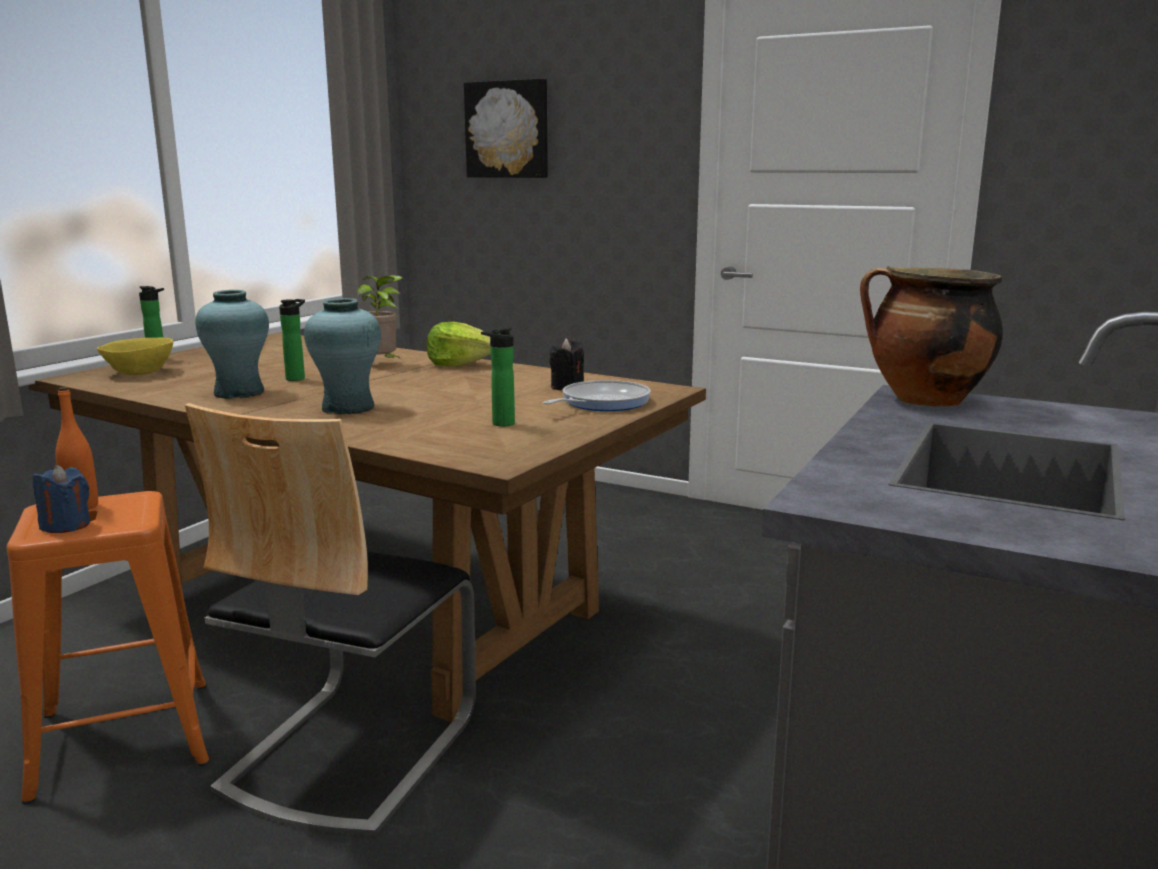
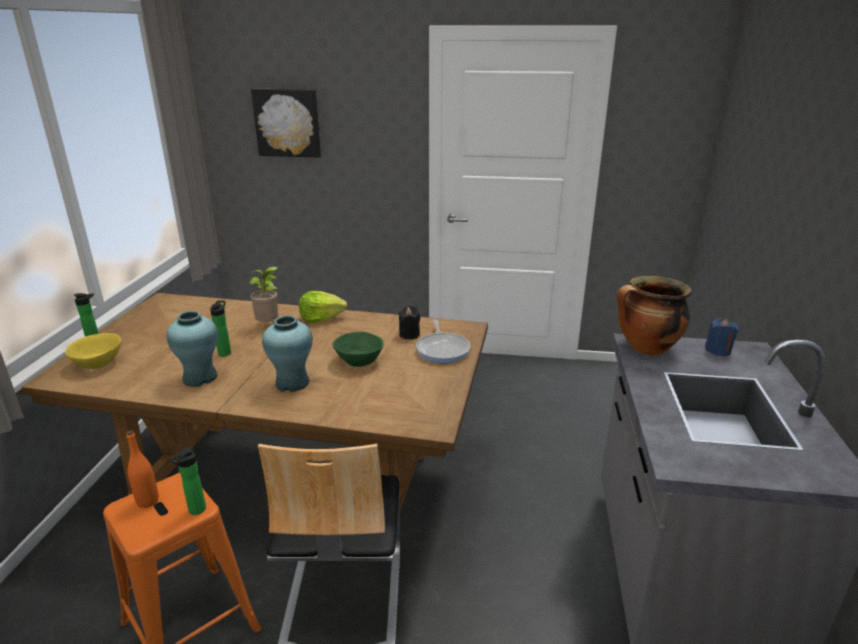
camera: 20 degrees left, 10 degrees up
blue candle [33,465,90,533] -> blue candle moved to [705,319,739,356]
bottle [481,327,515,427] -> bottle moved to [169,447,206,515]
frying pan [543,380,651,411] -> frying pan turned 150 degrees clockwise [416,319,470,363]
none -> green bowl [332,332,384,367]

